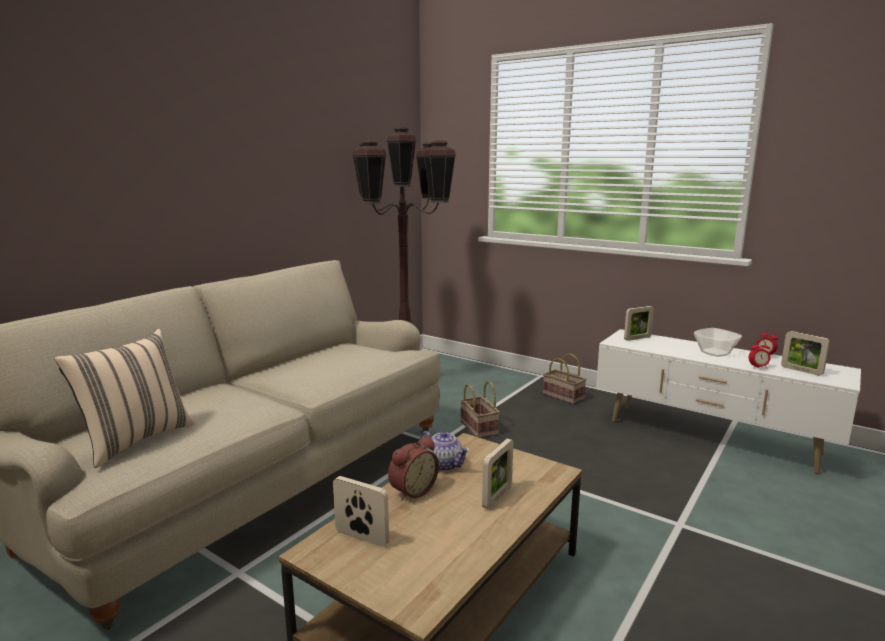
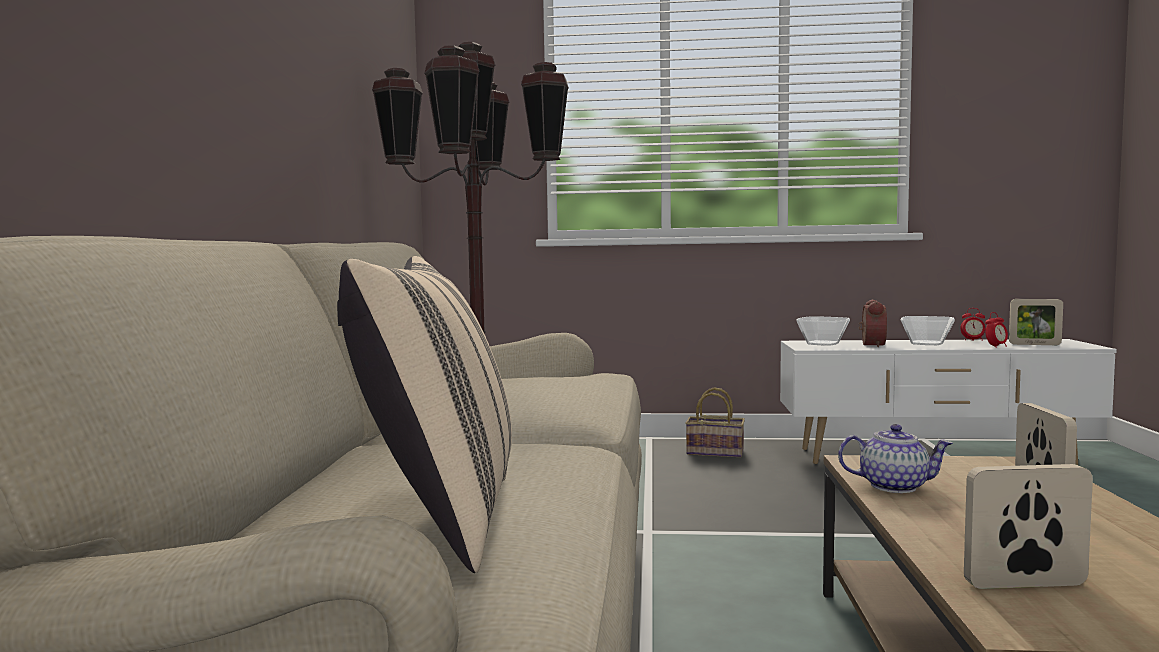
camera: 30 degrees left, 10 degrees down
alarm clock [388,436,439,501] -> alarm clock moved to [859,300,887,347]
basket [460,381,500,438] -> none
picture frame [624,306,654,341] -> bowl [796,316,850,346]

